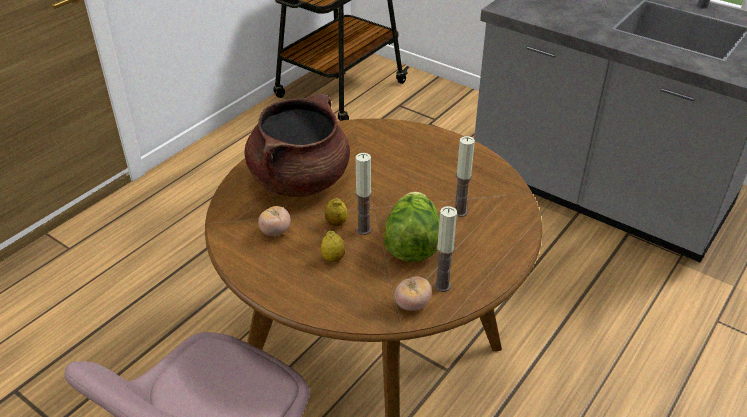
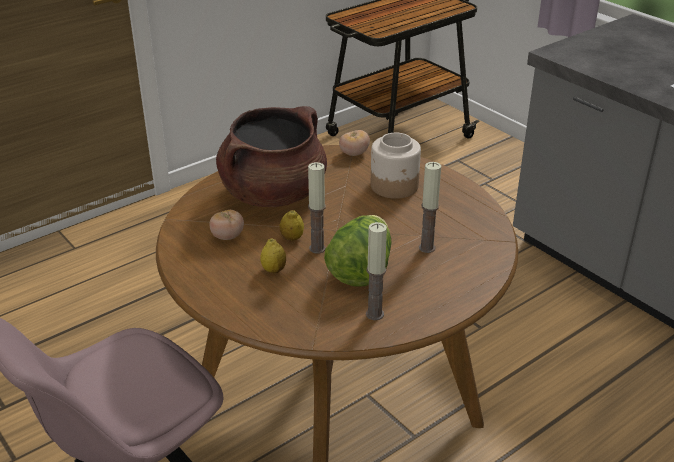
camera: 15 degrees right, 5 degrees down
tomato [394,276,432,311] -> tomato moved to [339,130,370,156]
none -> jar [371,133,421,199]

